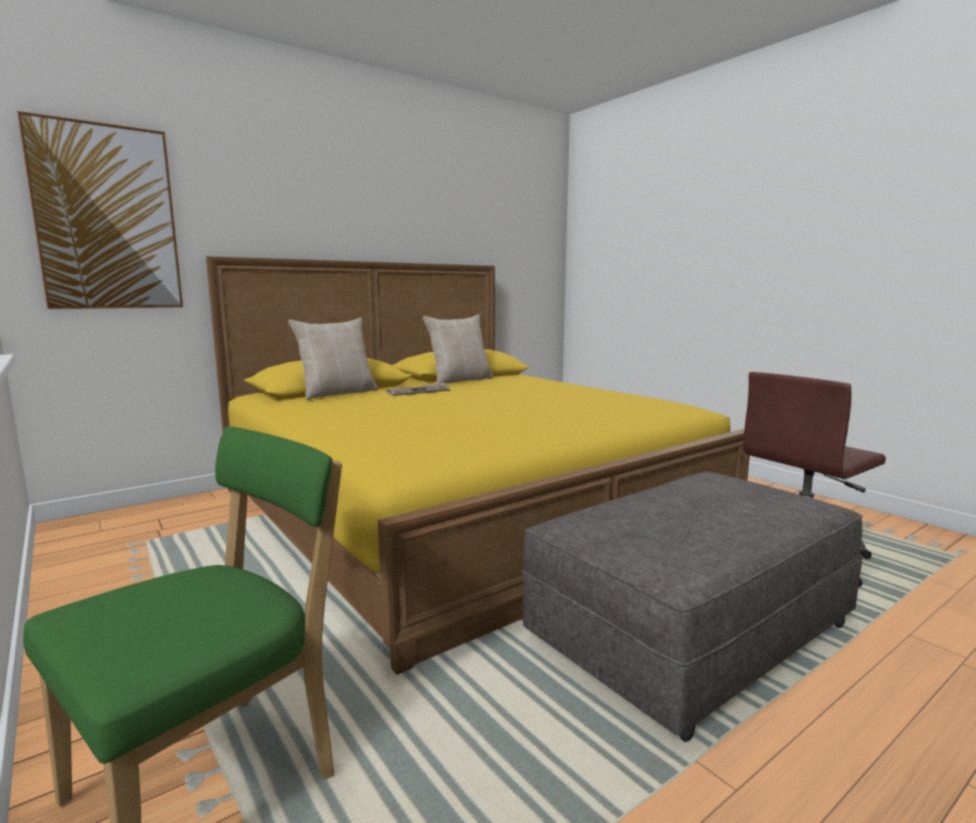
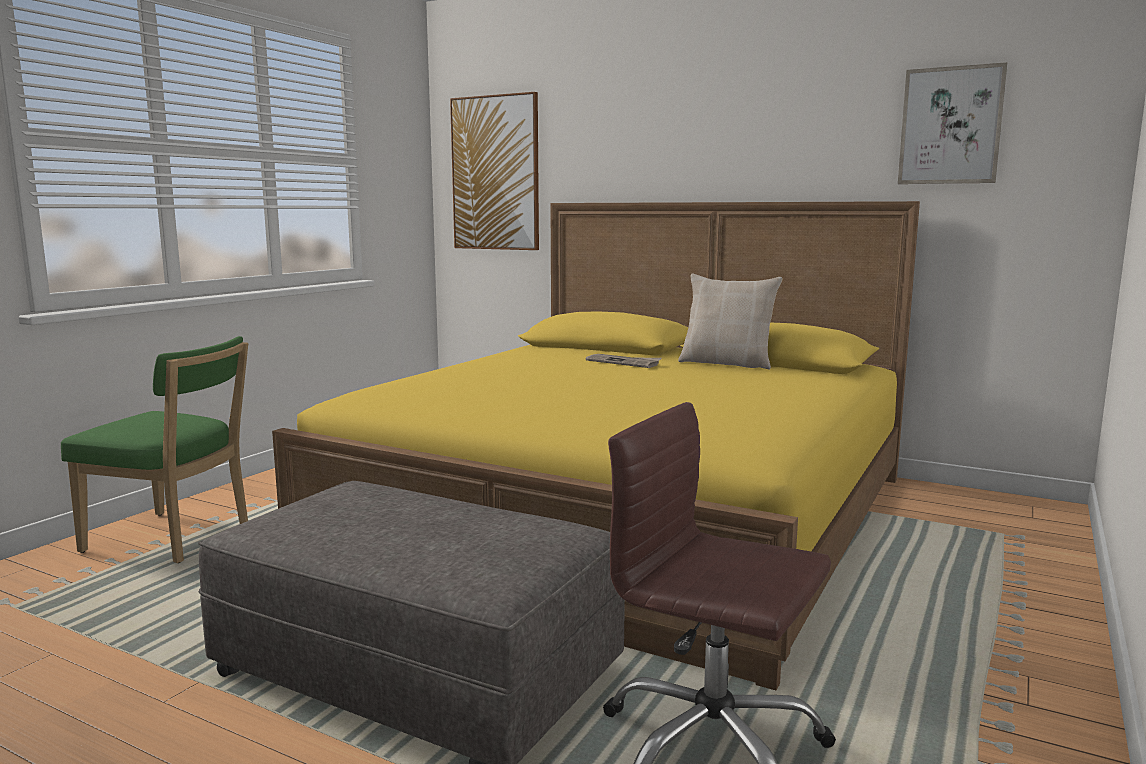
camera: 65 degrees right, 0 degrees up
beige pillow [288,318,378,400] -> none
none -> picture [898,62,1008,184]

